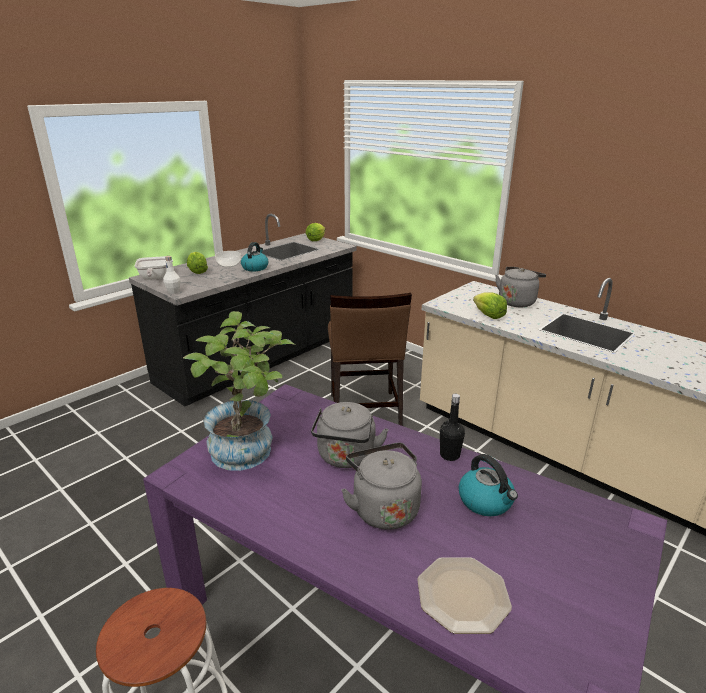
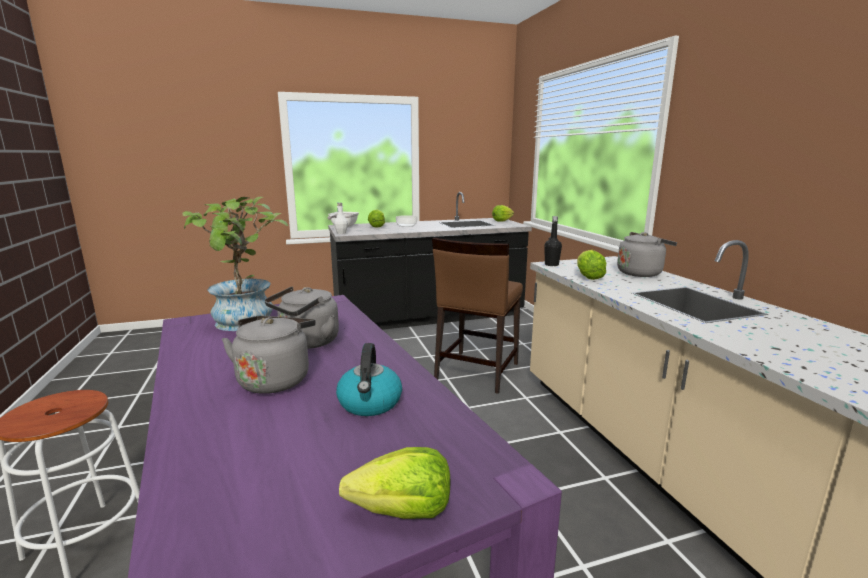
camera: 30 degrees right, 10 degrees down
kettle [241,242,268,271] -> none
plate [417,557,512,634] -> none
black bottle [440,394,465,461] -> black bottle moved to [544,216,562,266]
none -> lettuce [339,447,450,519]

